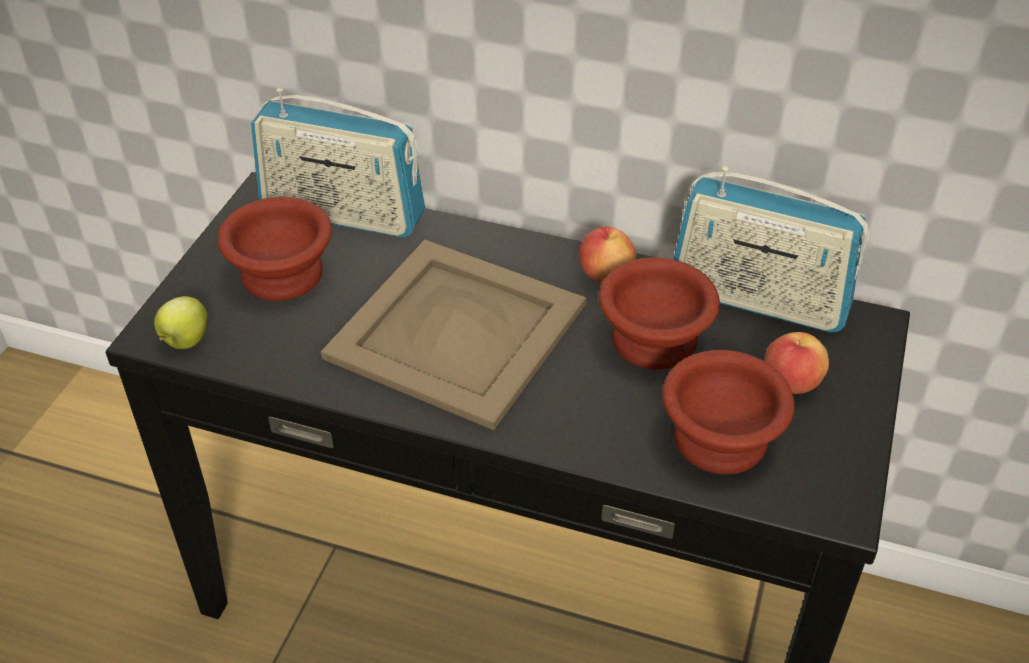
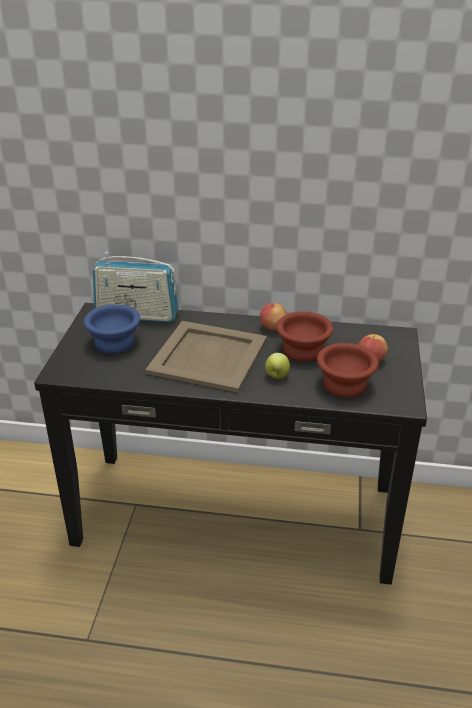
camera: 10 degrees left, 10 degrees down
apple [154,296,208,349] -> apple moved to [265,353,290,379]
brown bowl [217,197,332,301] -> blue bowl [84,304,140,353]
radio [674,166,869,333] -> none

